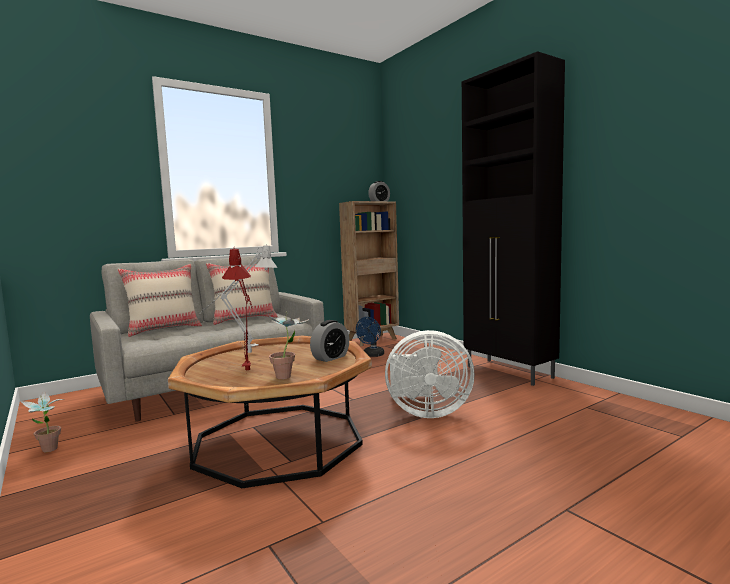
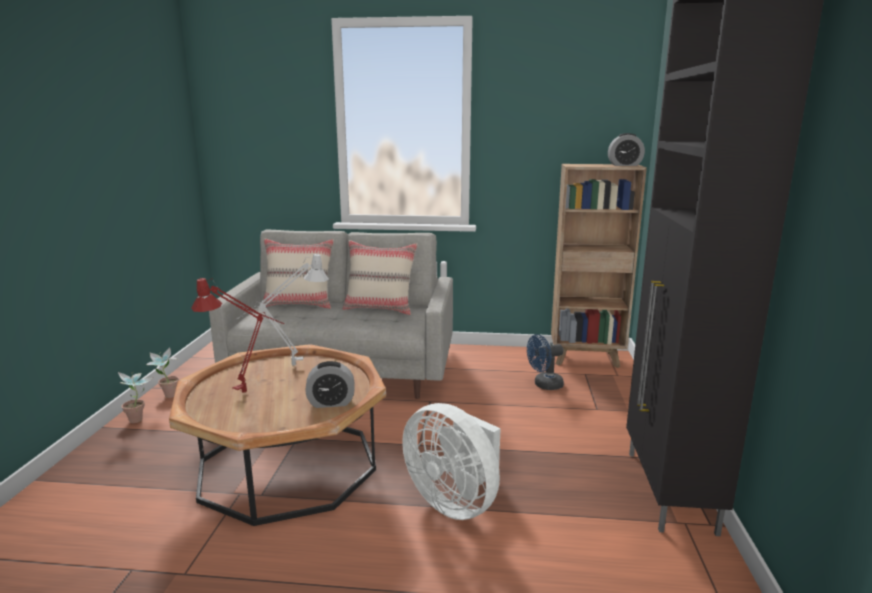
camera: 40 degrees right, 10 degrees up
potted plant [269,311,309,379] -> potted plant moved to [118,372,154,423]

